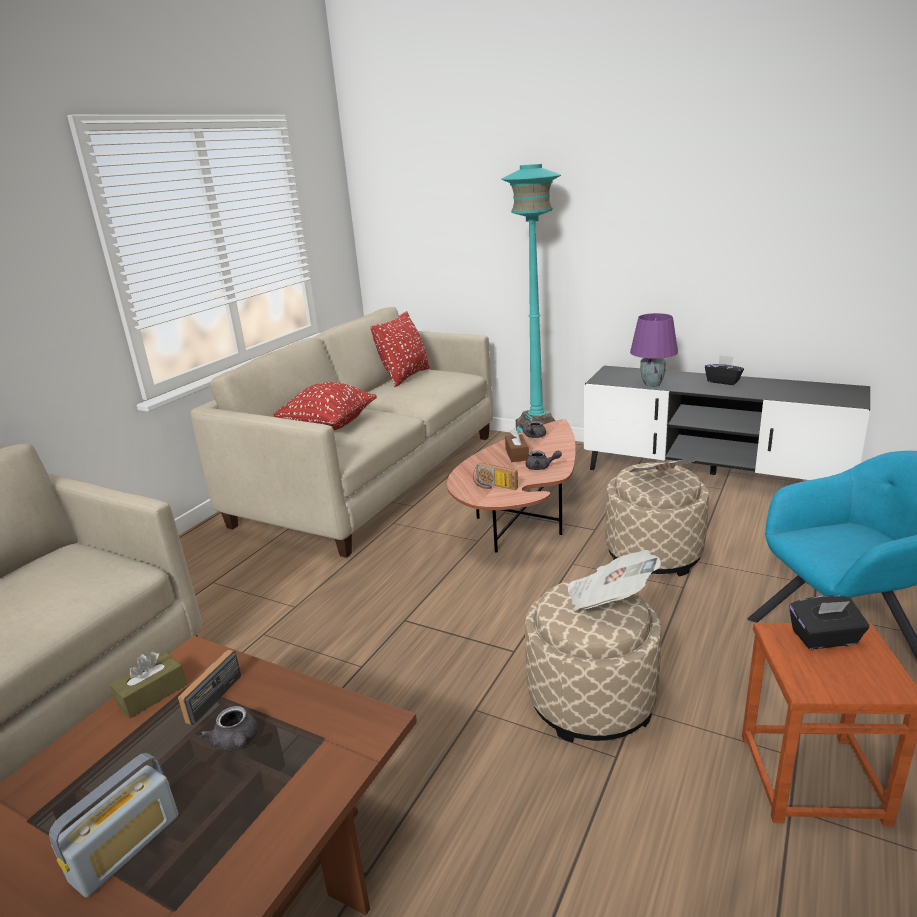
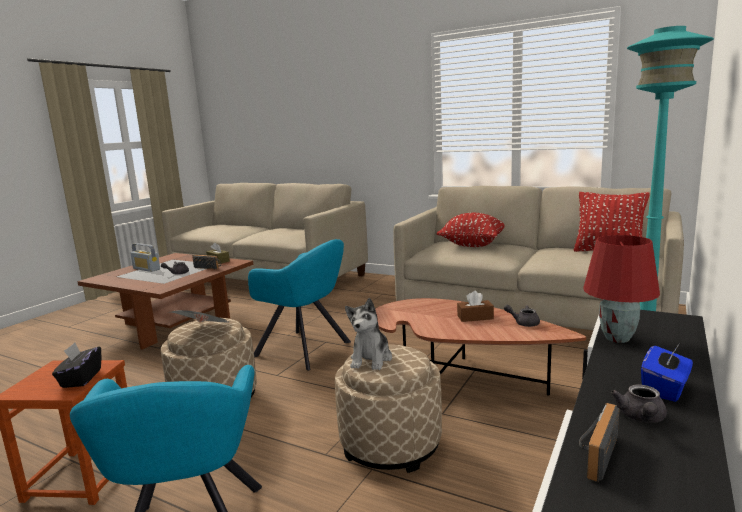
camera: 90 degrees right, 10 degrees down
radio [473,463,518,490] -> radio moved to [579,403,620,482]
grey teapot [525,451,562,470] -> grey teapot moved to [611,384,667,423]
newspaper [629,459,697,472] -> plush toy [345,298,392,370]
purple table lamp [630,313,678,387] -> red table lamp [583,235,660,343]
black tissue box [705,355,744,385] -> blue tissue box [641,343,693,402]
none -> turquoise armchair [248,239,351,371]

